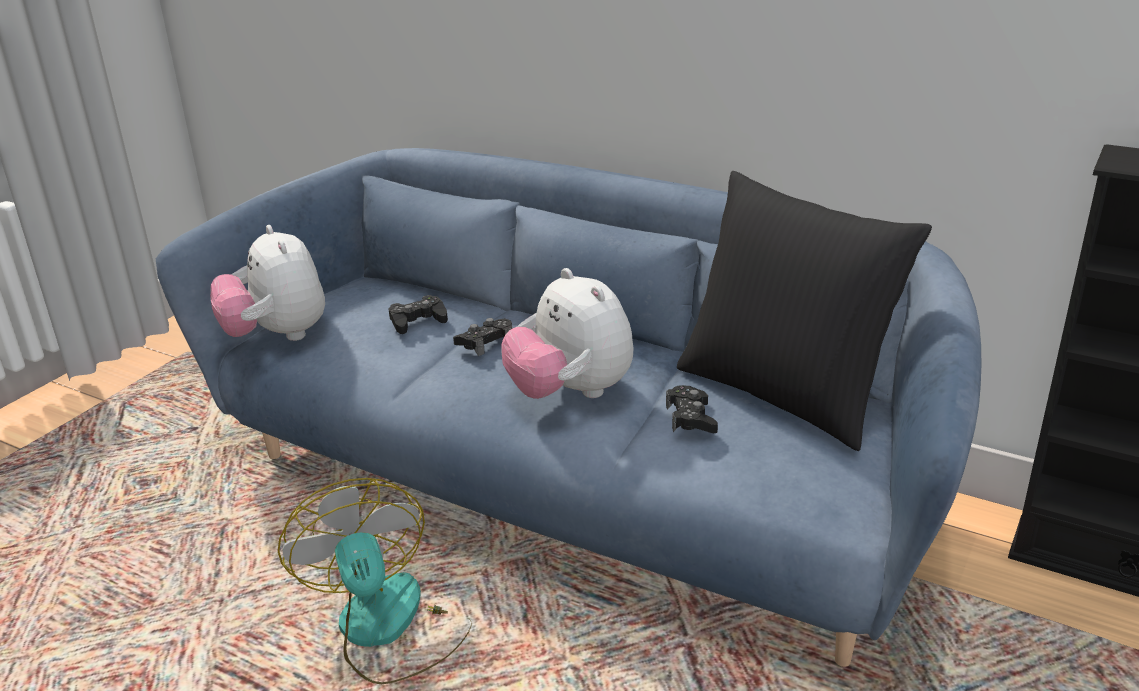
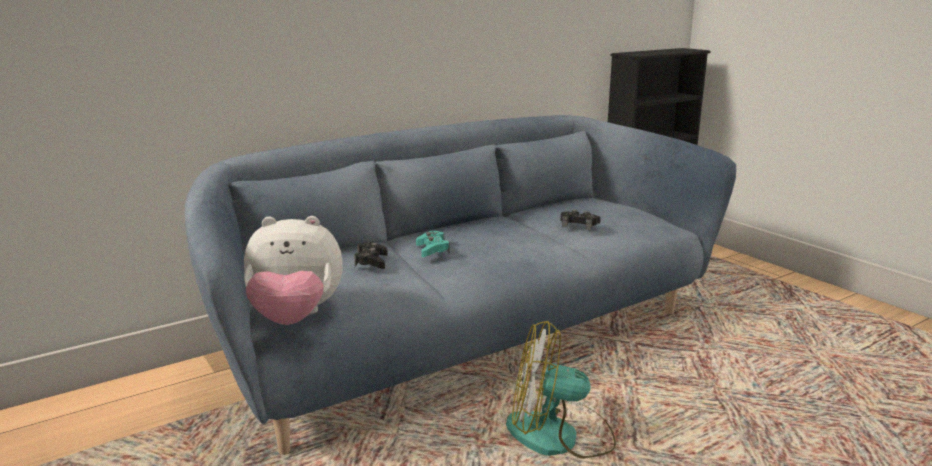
camera: 65 degrees left, 10 degrees down
black game controller [453,318,513,356] -> turquoise game controller [416,231,450,257]
plush toy [501,268,633,399] -> none
black pillow [677,171,932,451] -> none

